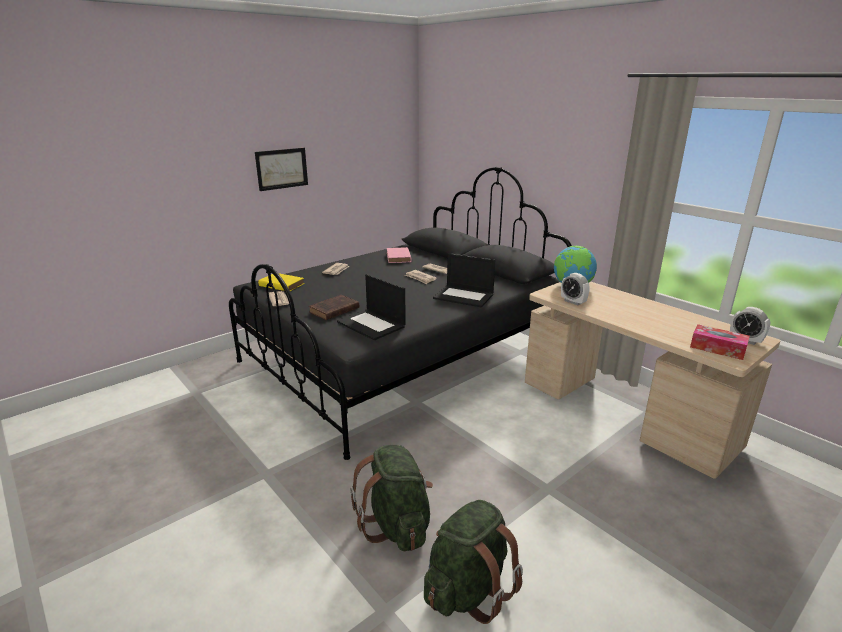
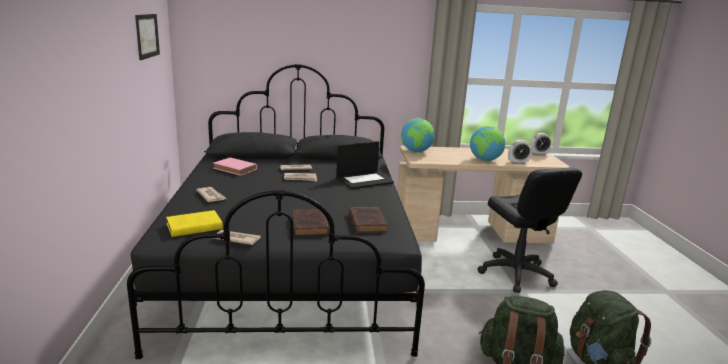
camera: 55 degrees left, 5 degrees down
picture [255,148,308,191] -> picture moved to [135,14,160,60]
laptop [337,274,406,340] -> brown book [349,207,388,233]
alarm clock [561,273,590,305] -> alarm clock moved to [508,140,531,164]
tissue box [690,324,750,360] -> none
none -> globe [470,126,505,161]
none -> black office chair [478,167,582,293]

